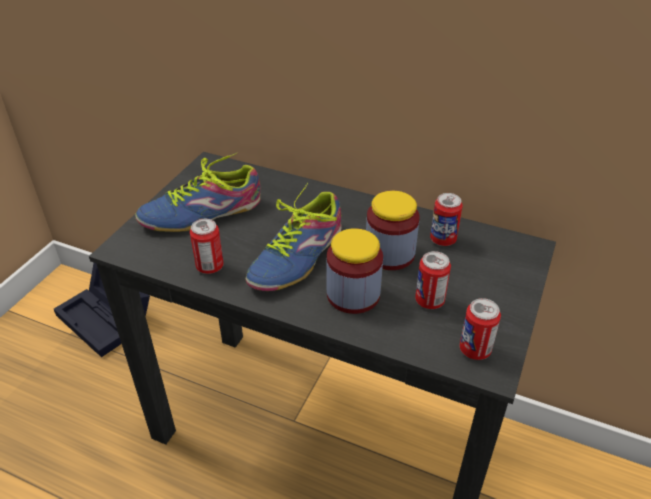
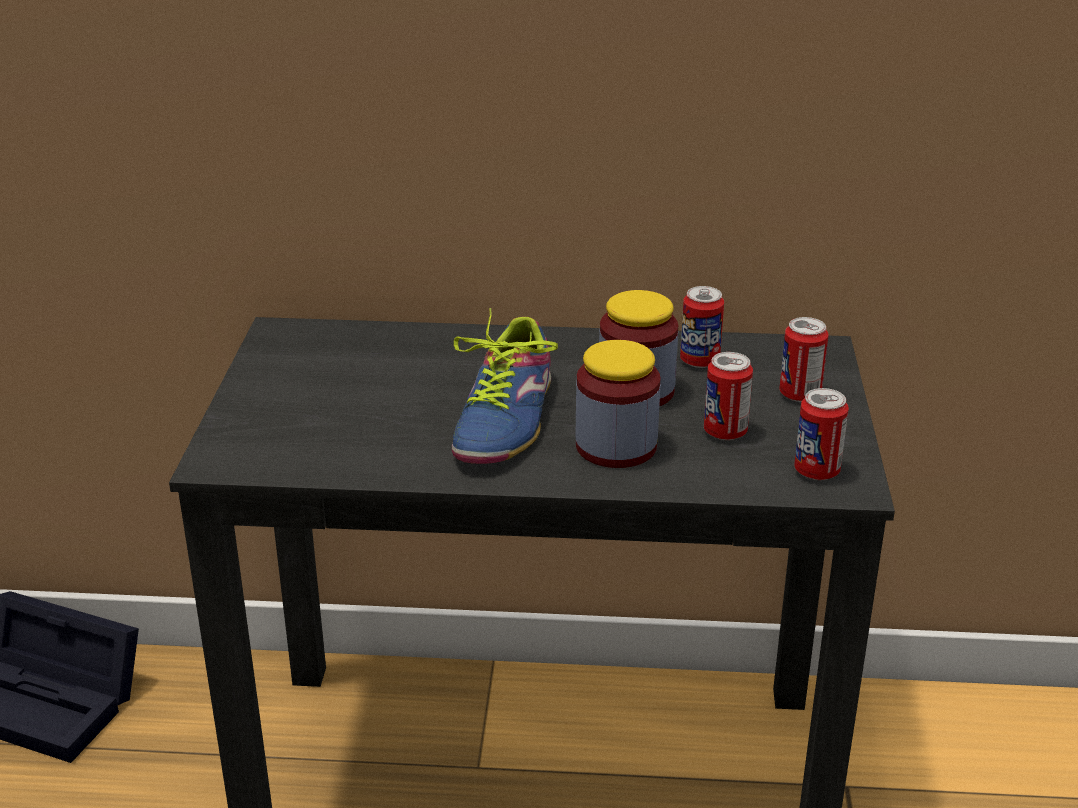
camera: 20 degrees left, 10 degrees down
shoe [135,153,260,232] -> none
can [190,219,224,274] -> can moved to [779,317,829,402]

